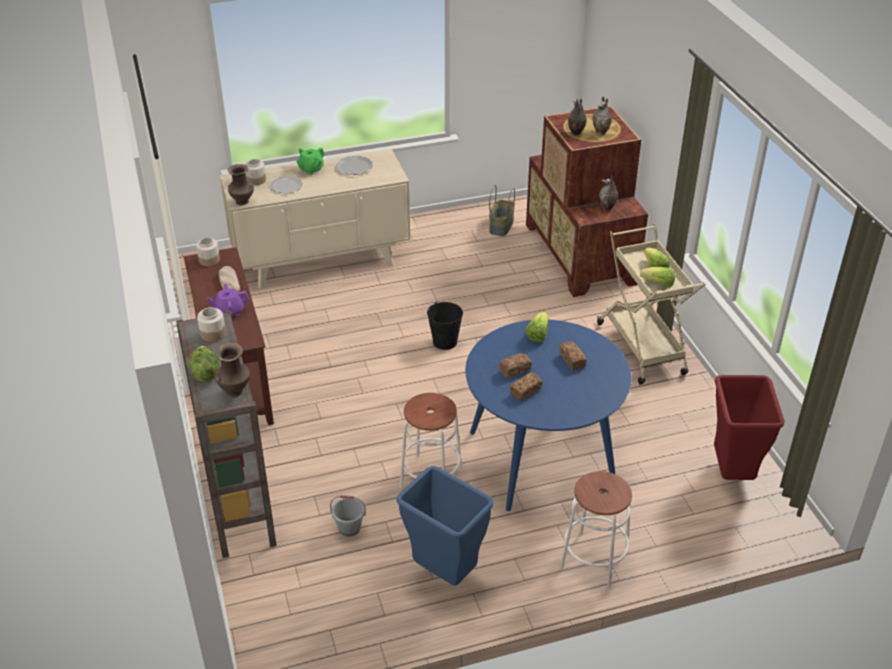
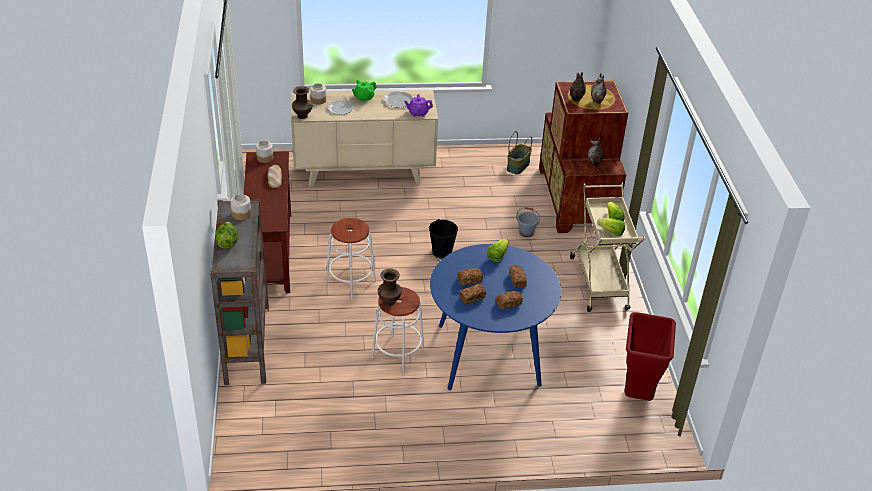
camera: 10 degrees right, 0 degrees up
purple teapot [207,284,249,316] -> purple teapot moved to [404,94,433,117]
brown vase [215,343,250,397] -> brown vase moved to [378,268,402,306]
grey bucket [330,495,366,537] -> grey bucket moved to [516,207,540,237]
blue trash can [396,466,494,586] -> none
white stool [560,471,632,588] -> white stool moved to [326,218,376,299]
none -> bread [496,291,523,310]

